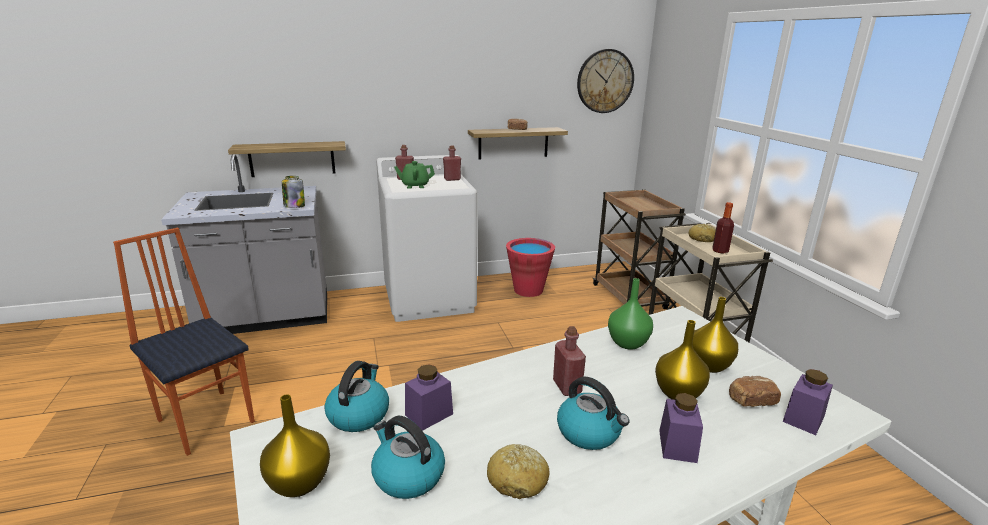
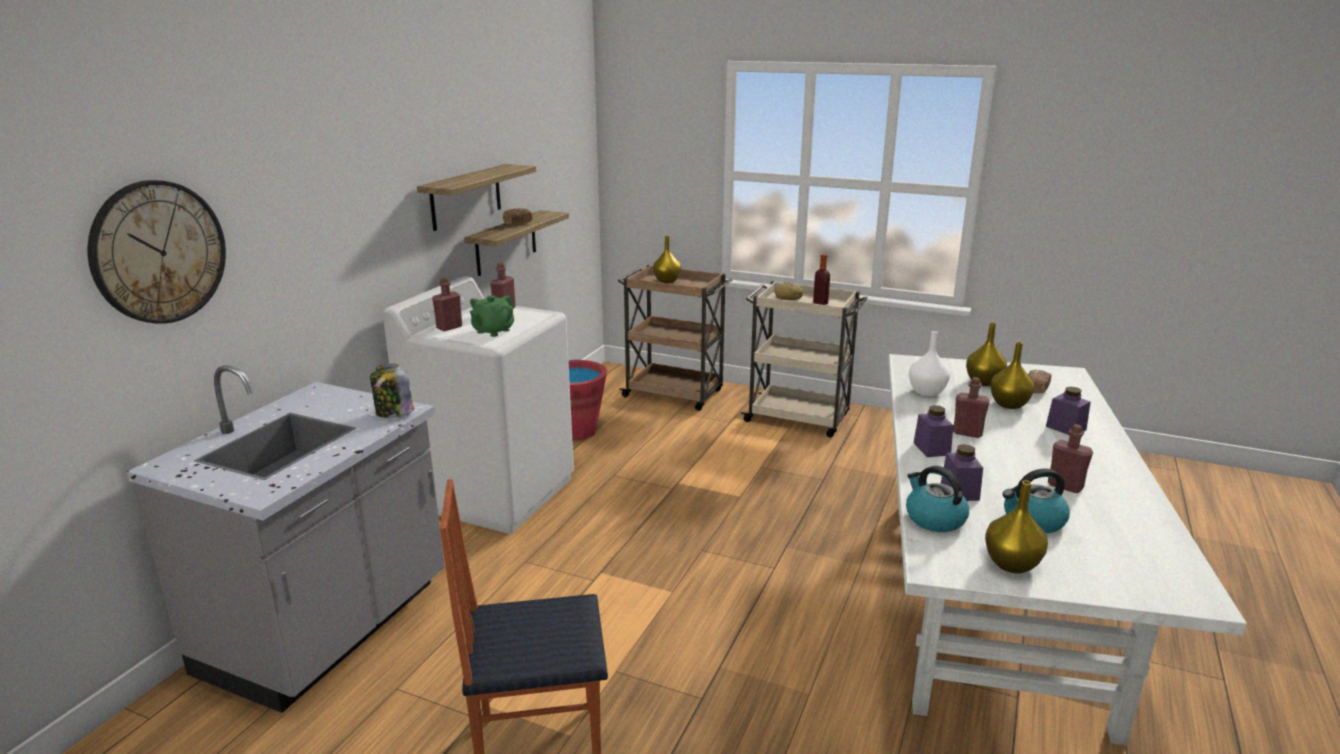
camera: 50 degrees left, 0 degrees up
shelf [228,141,346,177] -> shelf moved to [417,164,536,231]
bread [487,444,550,499] -> red bottle [1048,424,1093,493]
kettle [557,377,629,450] -> none
wall clock [577,49,634,113] -> wall clock moved to [88,180,226,324]
green vase [608,278,653,350] -> white vase [909,331,950,396]
purple jar [783,369,833,435] -> purple jar moved to [914,405,953,457]
none -> yellow vase [653,236,681,283]

